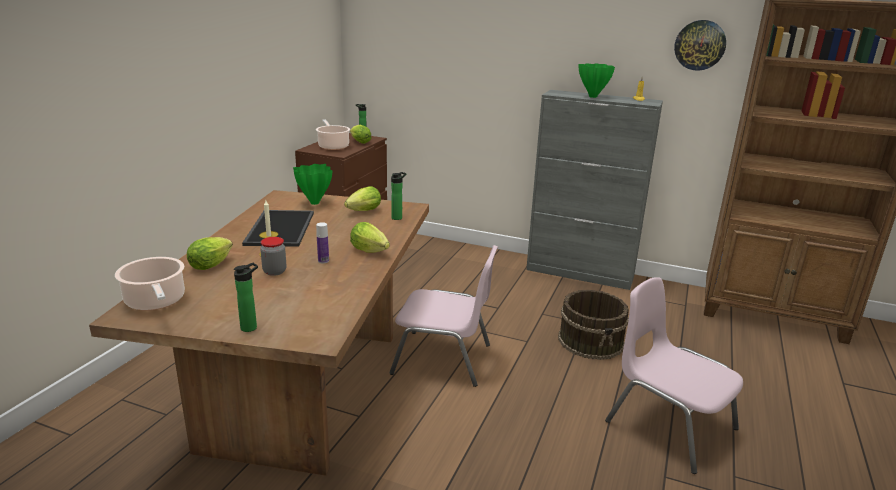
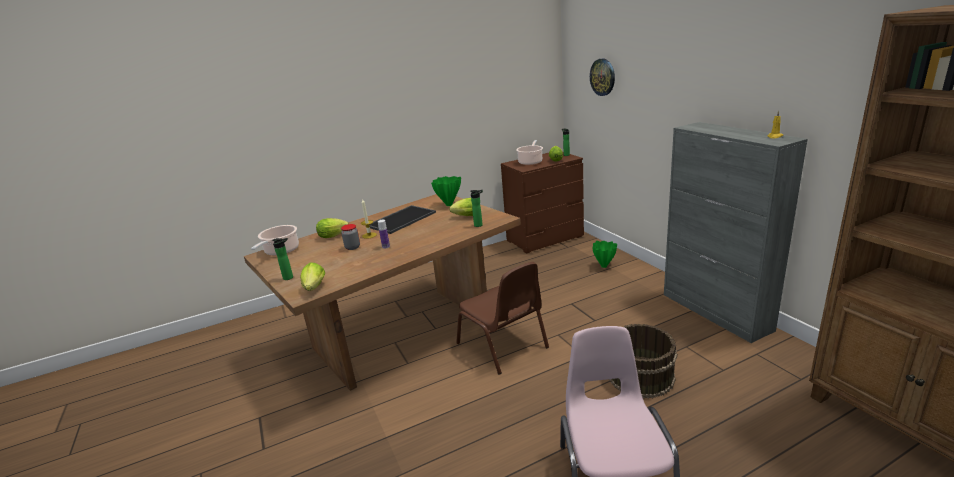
camera: 45 degrees right, 0 degrees up
lettuce [350,222,390,253] -> lettuce moved to [300,262,325,291]
pink chair [389,245,498,387] -> brown chair [456,262,549,374]
green vase [579,63,615,98] -> green vase moved to [592,241,617,268]
wall clock [674,20,726,71] -> wall clock moved to [590,59,615,96]

